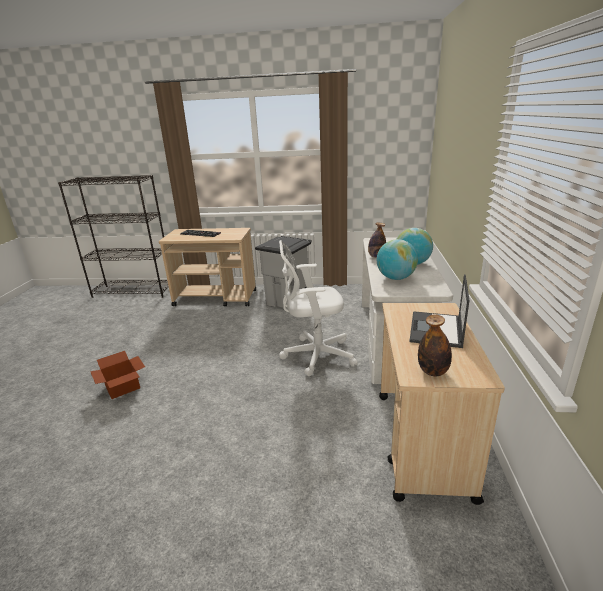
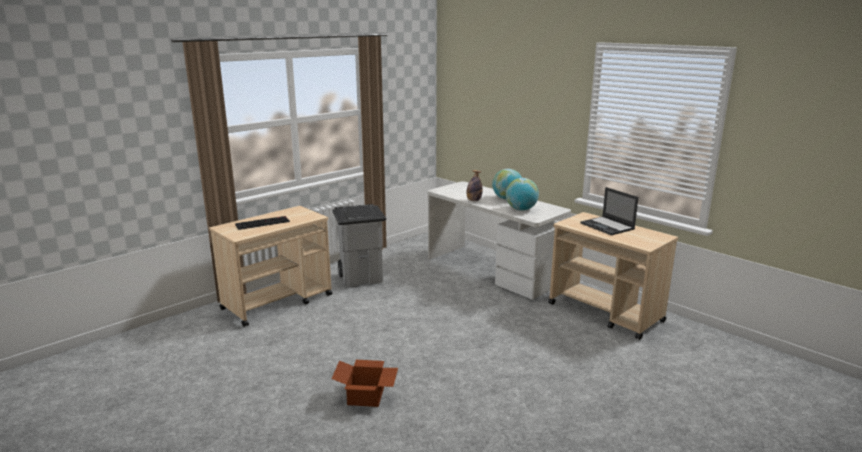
camera: 50 degrees left, 5 degrees down
black bookcase [58,175,169,298] -> none
white office chair [279,240,358,376] -> none
bottle [418,314,452,376] -> none

